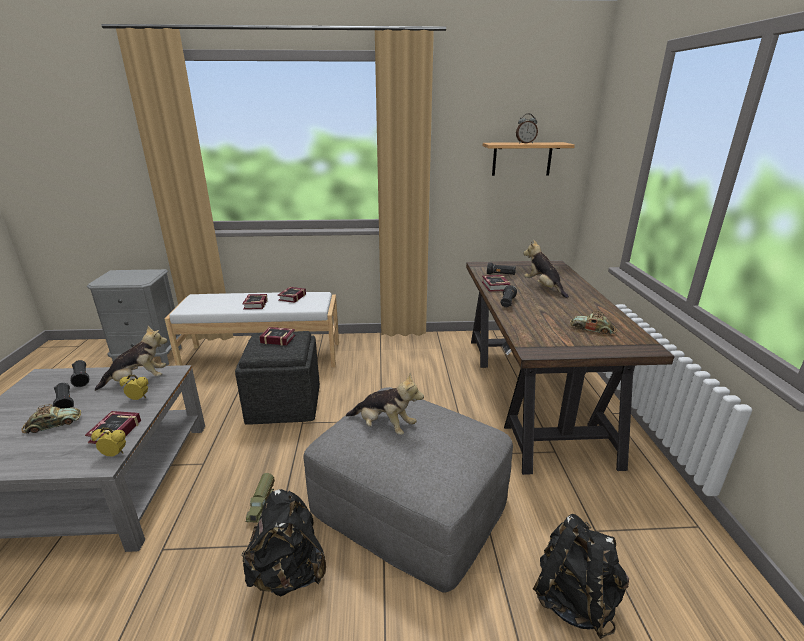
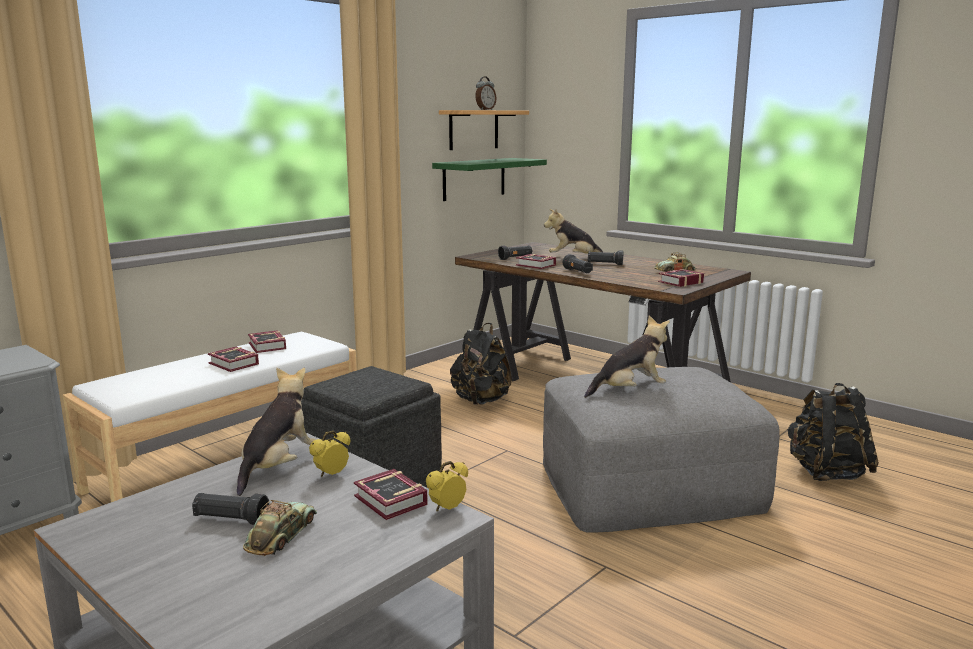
camera: 45 degrees left, 10 degrees down
black flashlight [71,360,89,387] -> black flashlight moved to [588,250,623,265]
black backpack [241,489,326,596] -> black backpack moved to [450,323,512,405]
toy truck [245,473,275,522] -> none
book [259,327,295,346] -> book moved to [658,269,704,287]
none -> green shelf [432,158,547,201]

